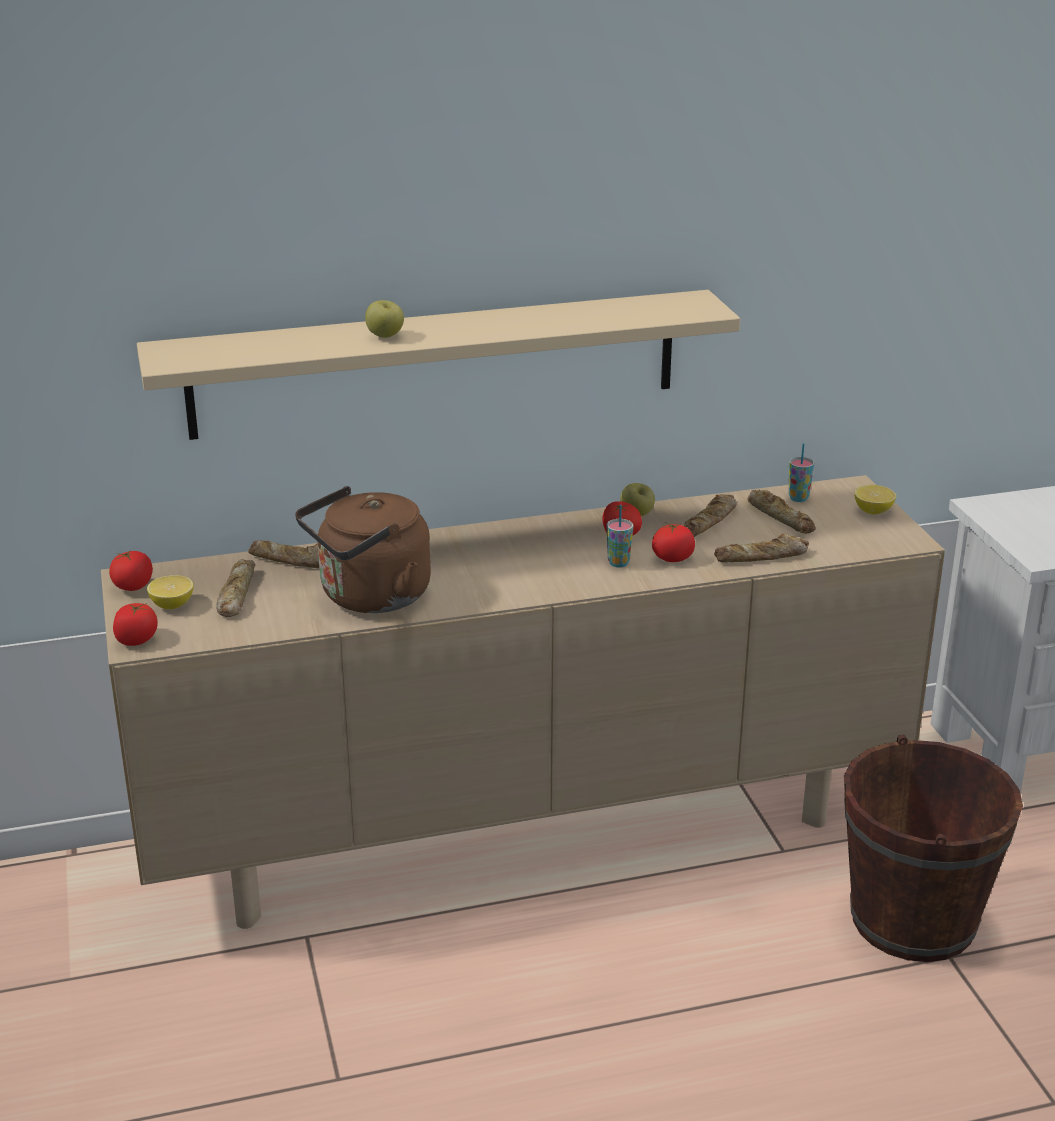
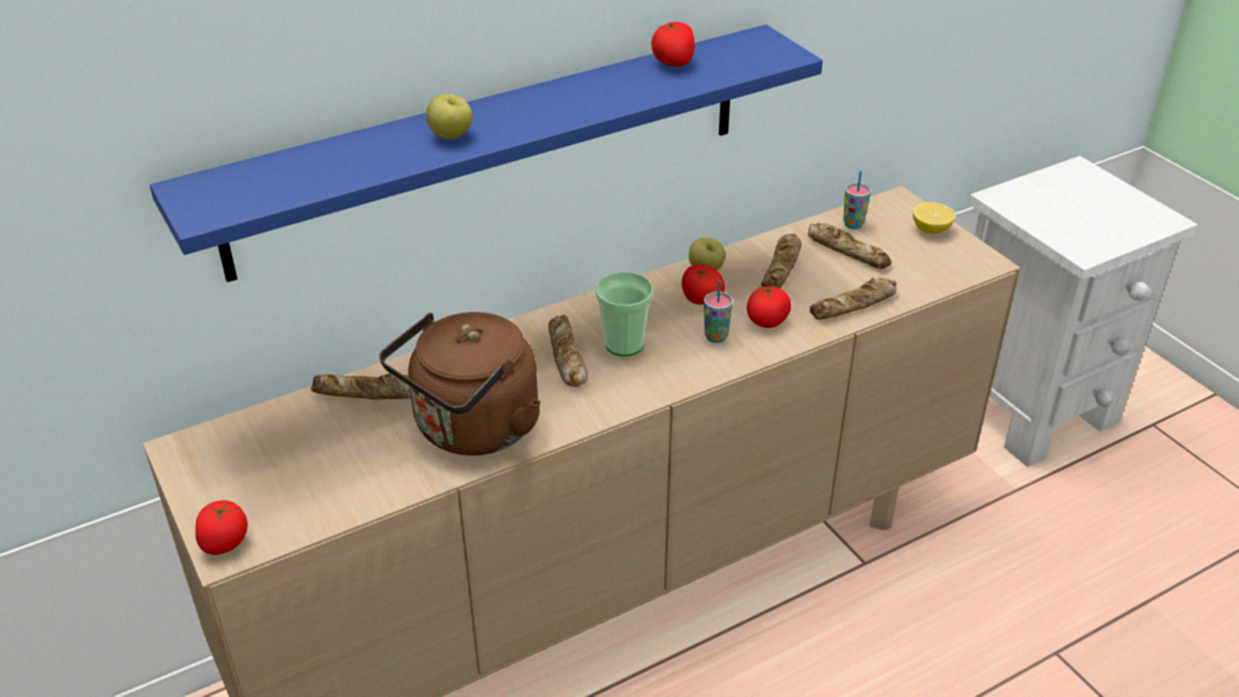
camera: 15 degrees left, 10 degrees up
tomato [109,550,153,591] -> tomato moved to [652,21,695,66]
beige shelf [137,290,740,440] -> blue shelf [150,24,823,282]
lemon [147,575,194,609] -> none
bread [216,559,255,617] -> bread moved to [548,315,588,387]
brown bucket [844,735,1023,962] -> none
none -> cup [595,272,654,357]

